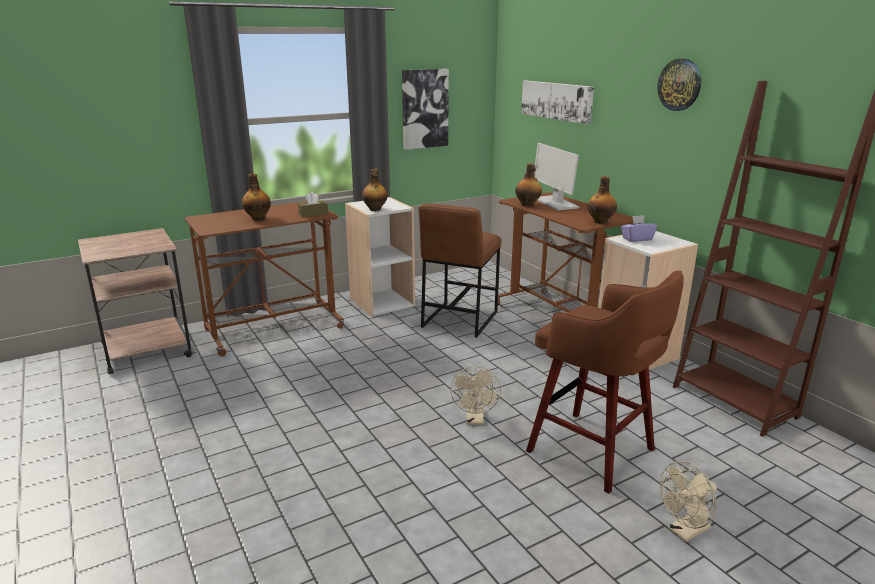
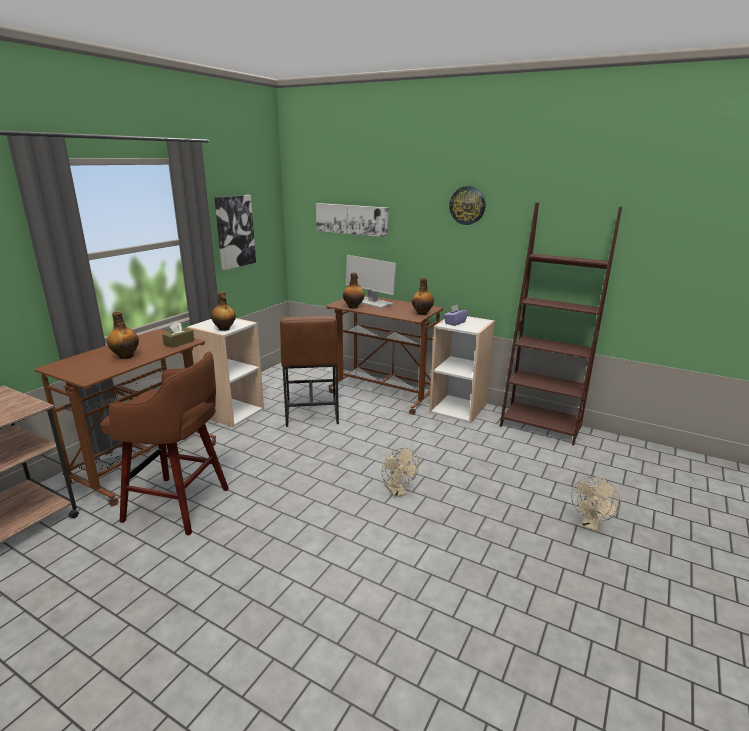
camera: 30 degrees left, 0 degrees up
brown stool [526,271,684,494] -> brown stool moved to [101,351,229,536]

